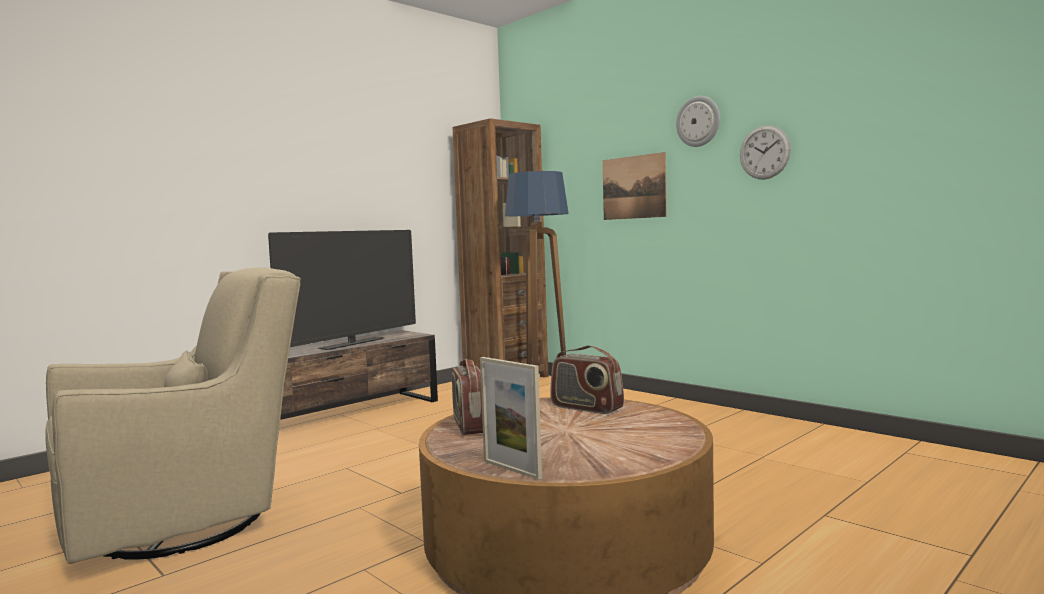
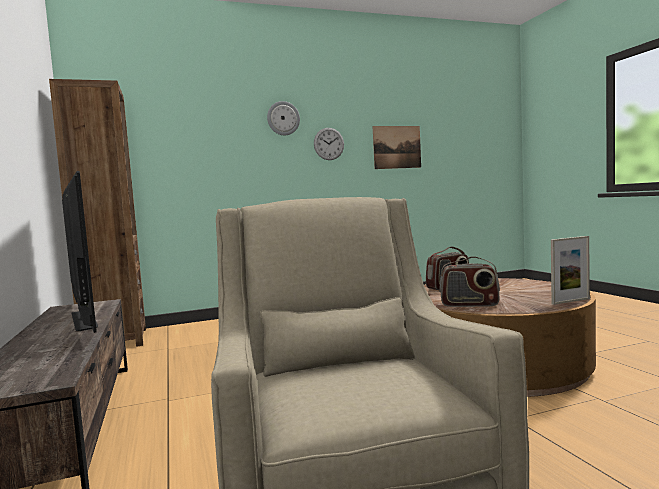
camera: 65 degrees left, 0 degrees up
floor lamp [505,171,569,366] -> none
picture [602,152,667,220] -> picture moved to [373,126,421,169]

